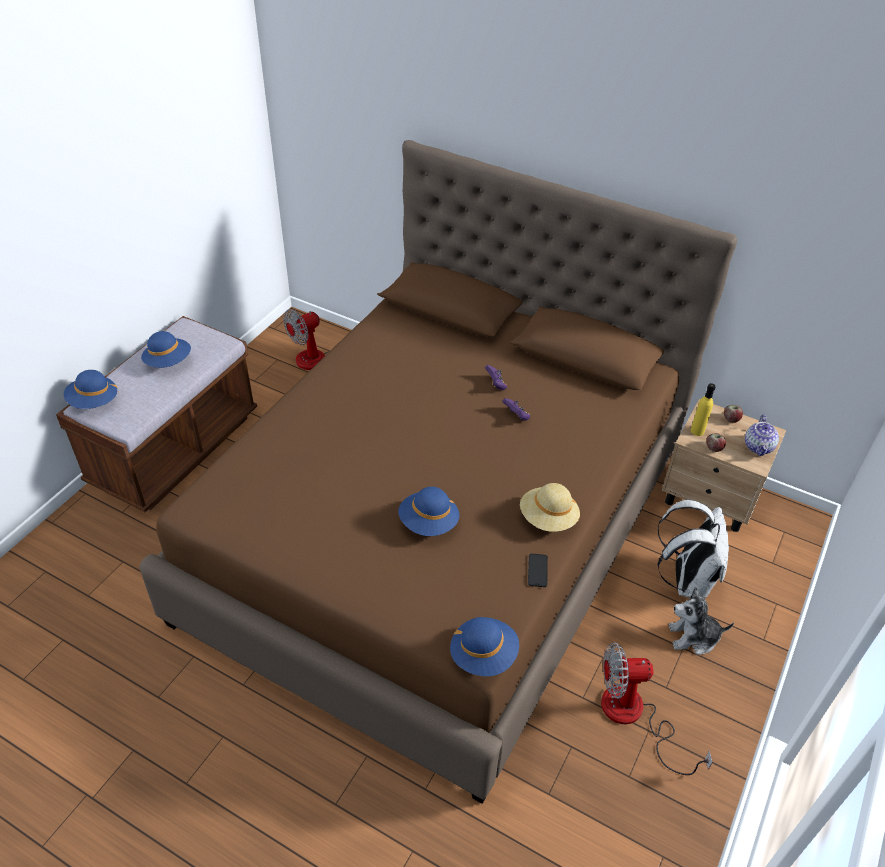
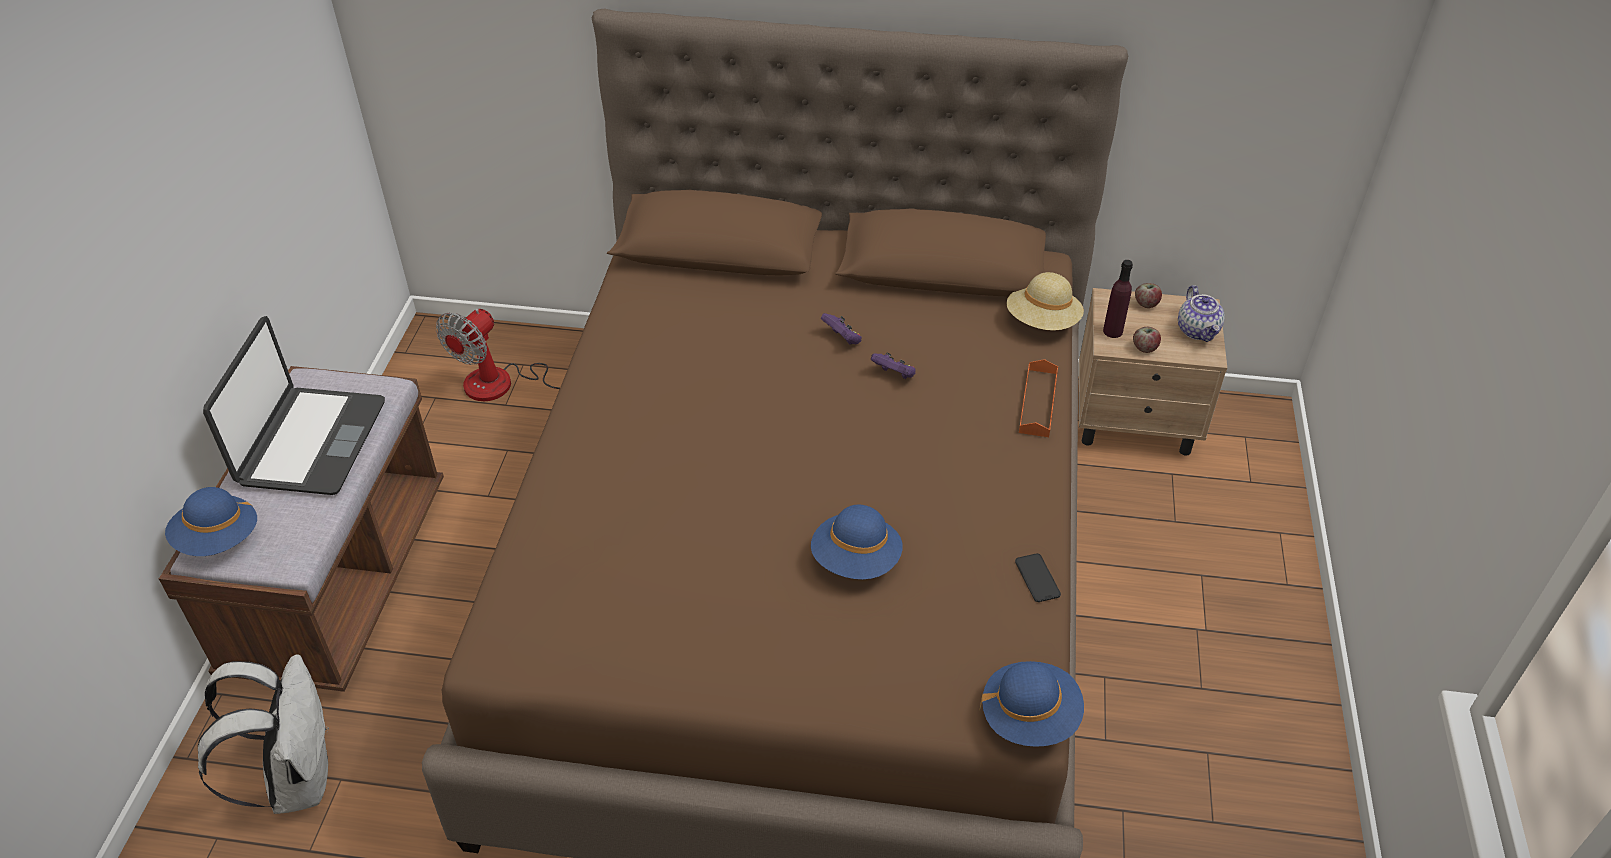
camera: 20 degrees left, 0 degrees up
blue hat [141,331,191,368] -> laptop [203,316,385,495]
beige hat [520,483,580,532] -> beige hat moved to [1006,272,1084,331]
fan [601,642,712,775] -> none
white backpack [657,500,729,598] -> white backpack moved to [198,654,329,814]
plush toy [669,587,734,655] -> none
yellow bottle [691,383,715,436] -> purple bottle [1103,260,1133,338]
none -> orange tray [1019,359,1058,437]

